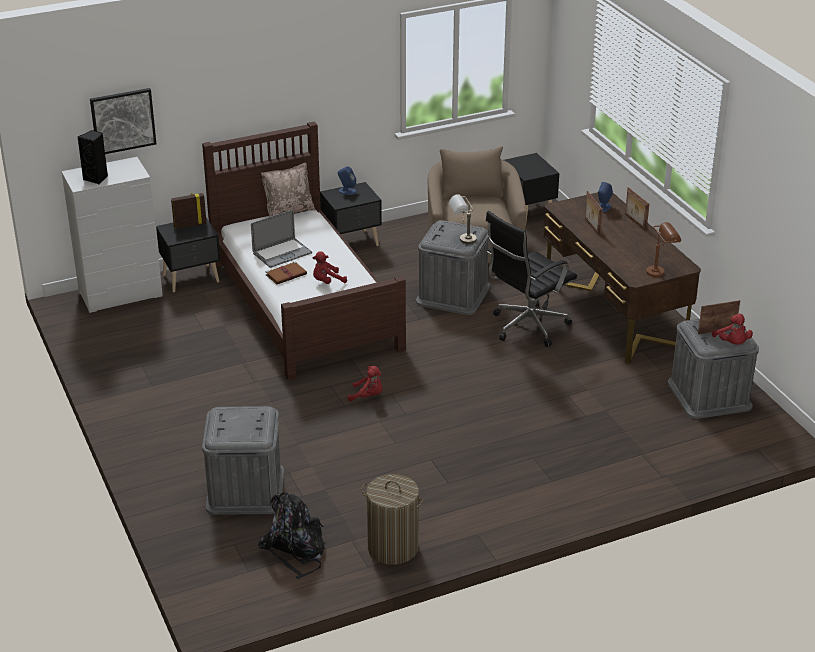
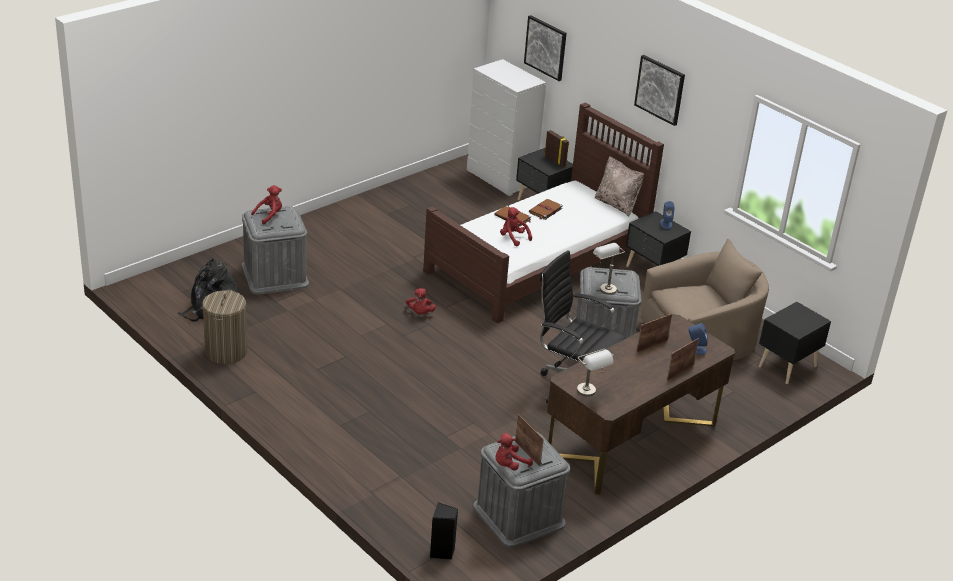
camera: 70 degrees right, 0 degrees up
black speaker [78,130,108,184] -> black speaker moved to [430,502,458,560]
laptop [251,209,312,268] -> brown book [529,199,563,220]
brown table lamp [646,222,681,277] -> grey table lamp [577,349,614,397]
none -> red plush toy [251,185,282,225]
none -> picture [634,55,685,126]

